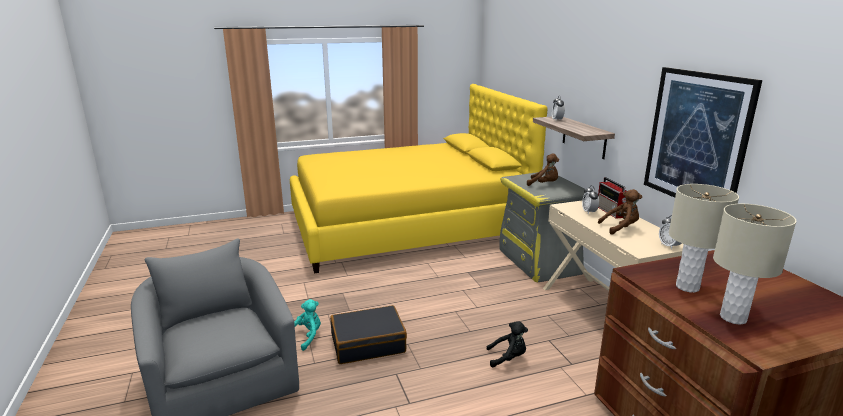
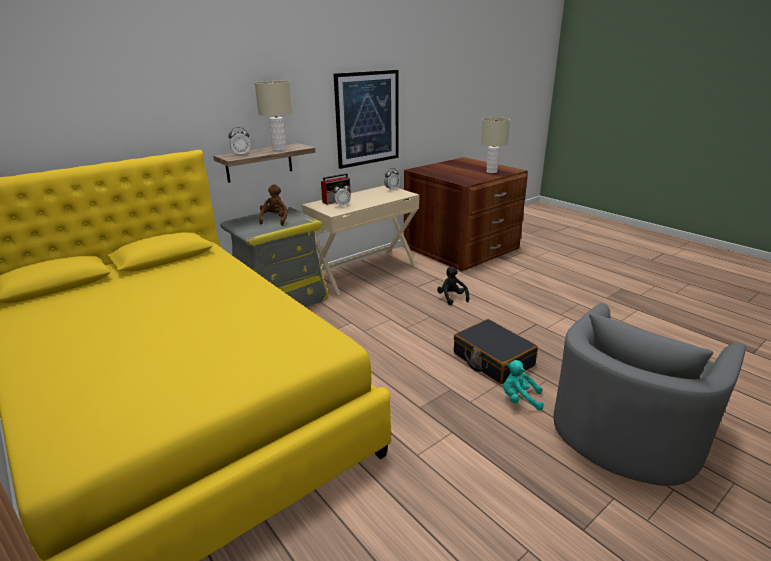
camera: 110 degrees left, 5 degrees up
brown plush toy [598,189,642,235] -> none
beige table lamp [669,184,739,292] -> beige table lamp moved to [255,81,292,151]

